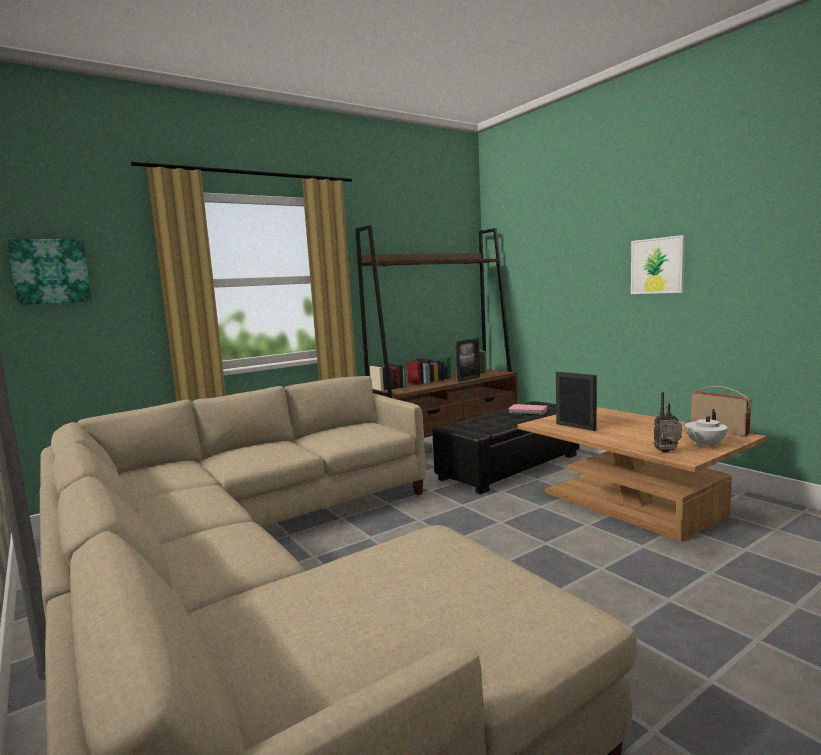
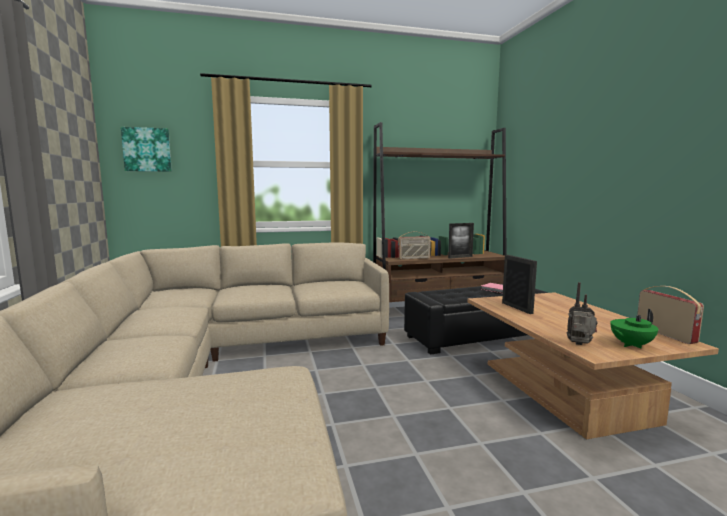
camera: 20 degrees right, 0 degrees up
picture [631,235,685,294] -> none
white teapot [685,409,728,448] -> green teapot [610,309,658,348]
none -> radio [398,232,431,259]

